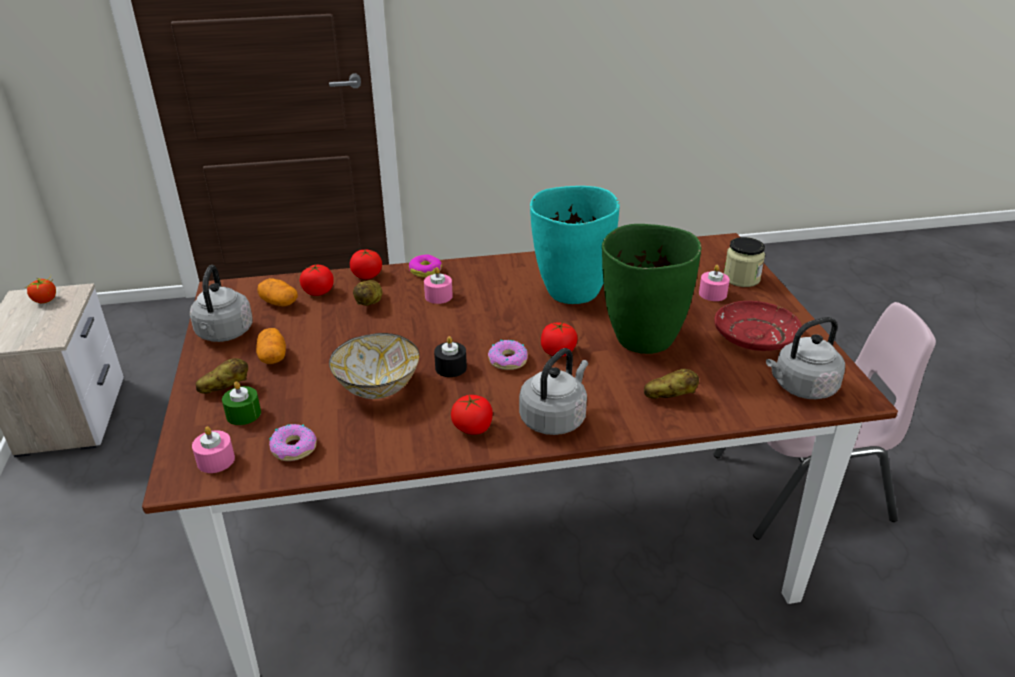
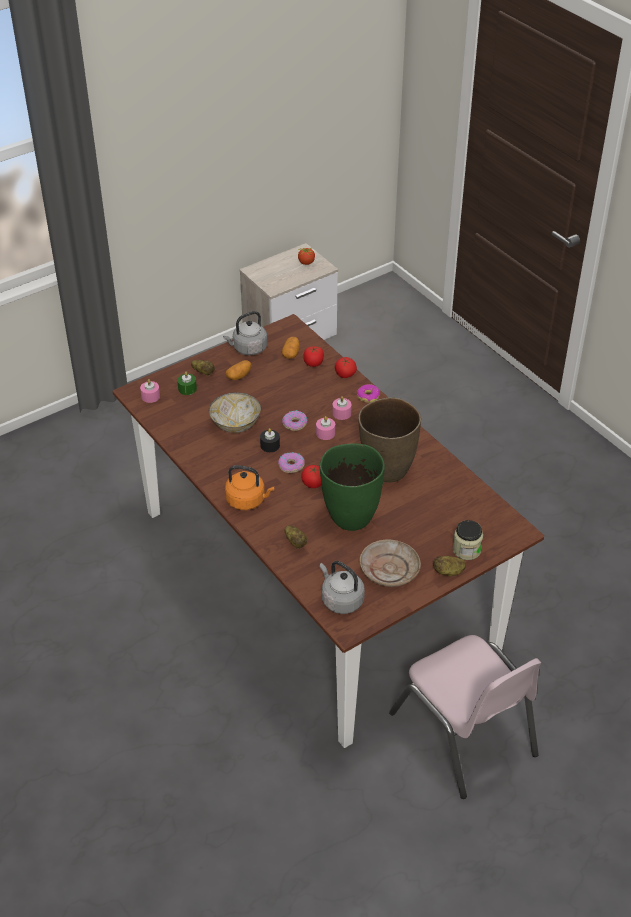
camera: 65 degrees right, 10 degrees up
donut [269,424,317,461] -> donut moved to [282,410,307,431]
potato [353,280,382,306] -> potato moved to [433,556,466,576]
tomato [451,395,493,435] -> none
grey kettle [519,348,588,435] -> orange kettle [225,465,274,510]
turquoise vase [530,186,620,304] -> brown vase [358,397,421,483]
pink candle [699,265,730,301] -> pink candle moved to [316,416,335,440]
red plate [714,301,802,351] -> beige plate [359,540,421,587]

